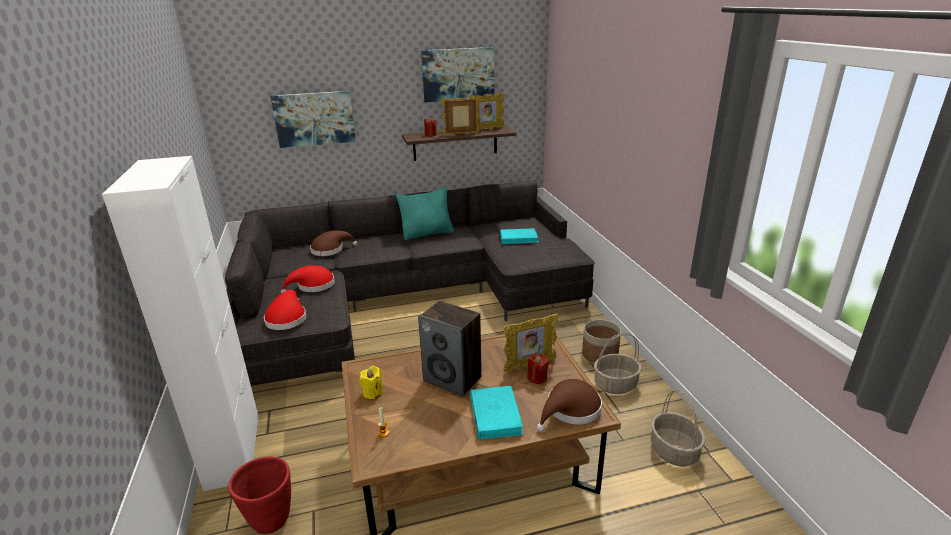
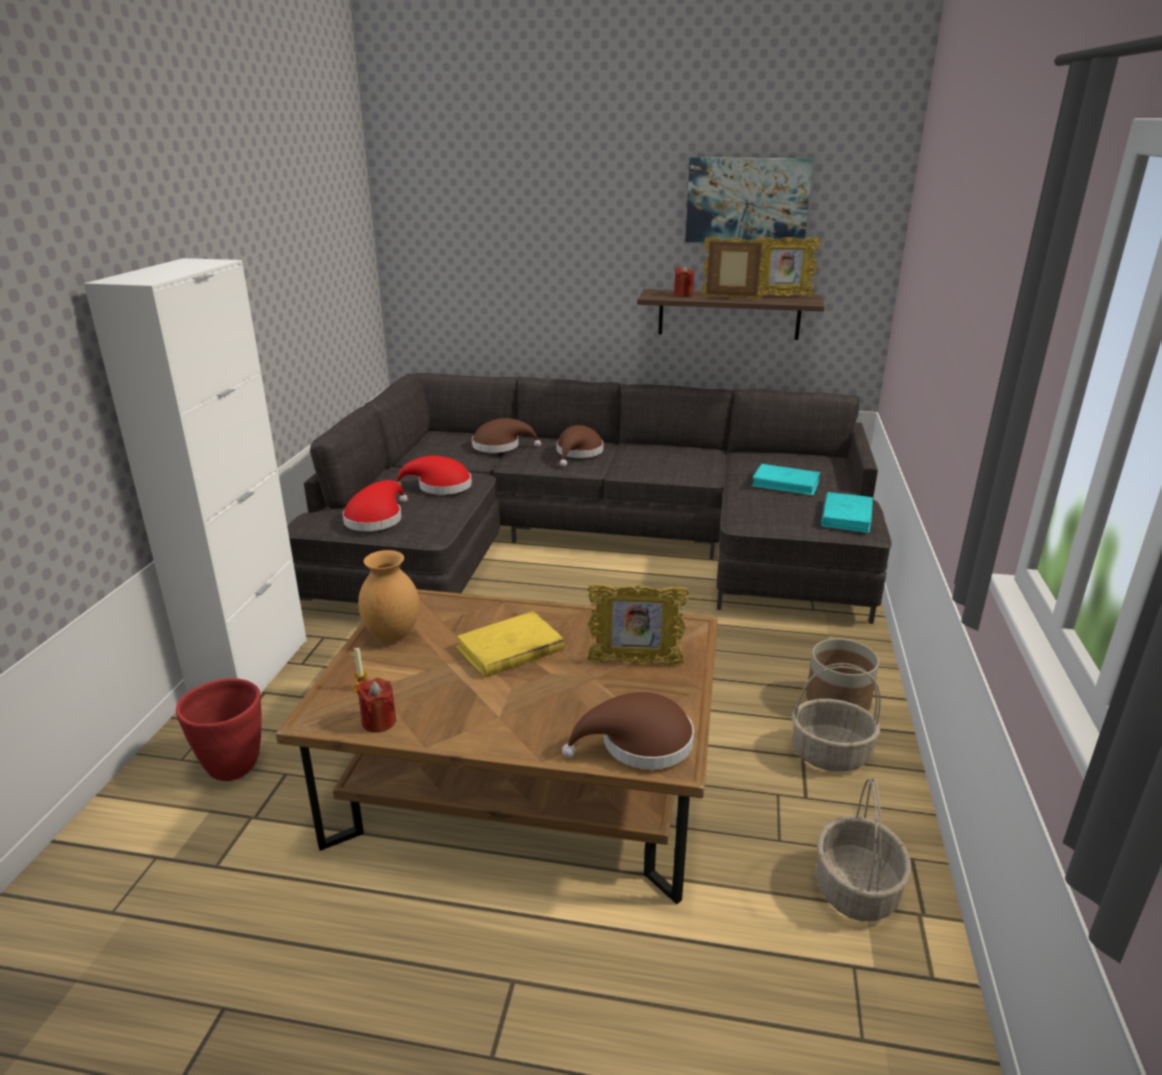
camera: 25 degrees right, 0 degrees up
picture [271,91,356,148] -> none
yellow candle [360,366,383,399] -> brown vase [358,550,420,642]
turquoise pillow [396,187,454,240] -> none
speaker [418,301,482,396] -> yellow book [456,611,564,677]
turquoise book [470,386,523,440] -> turquoise book moved to [821,492,873,533]
red candle [527,353,549,384] -> red candle moved to [357,678,396,732]
none -> brown hat [556,425,604,467]

